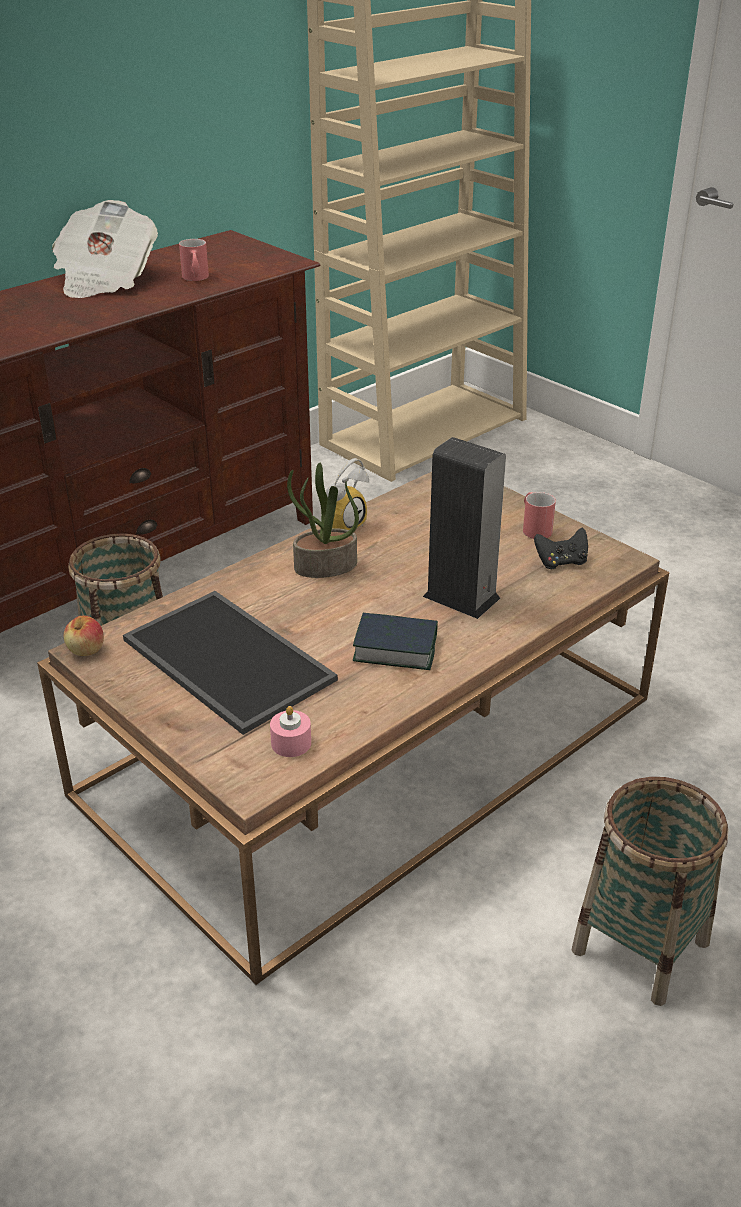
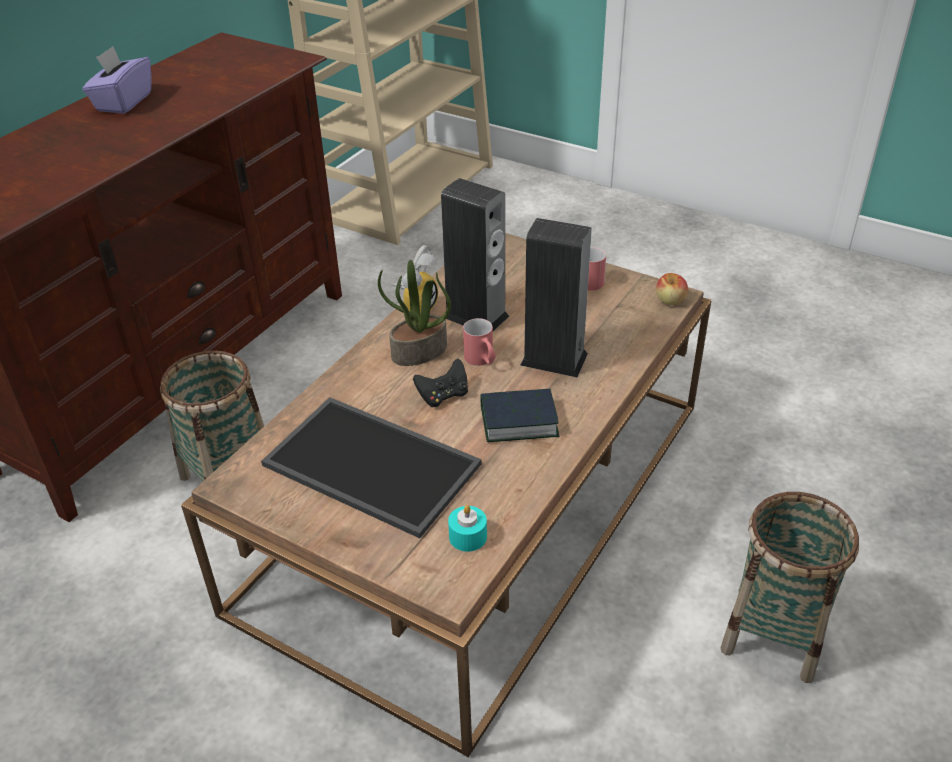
camera: 15 degrees left, 5 degrees up
newspaper [52,200,158,298] -> purple tissue box [83,46,151,114]
apple [64,616,104,656] -> apple moved to [656,273,688,305]
red mug [179,239,209,281] -> red mug moved to [463,318,496,366]
pink candle [270,706,311,757] -> turquoise candle [448,505,487,552]
black game controller [534,527,588,569] -> black game controller moved to [413,359,468,407]
none -> speaker [441,178,509,331]

